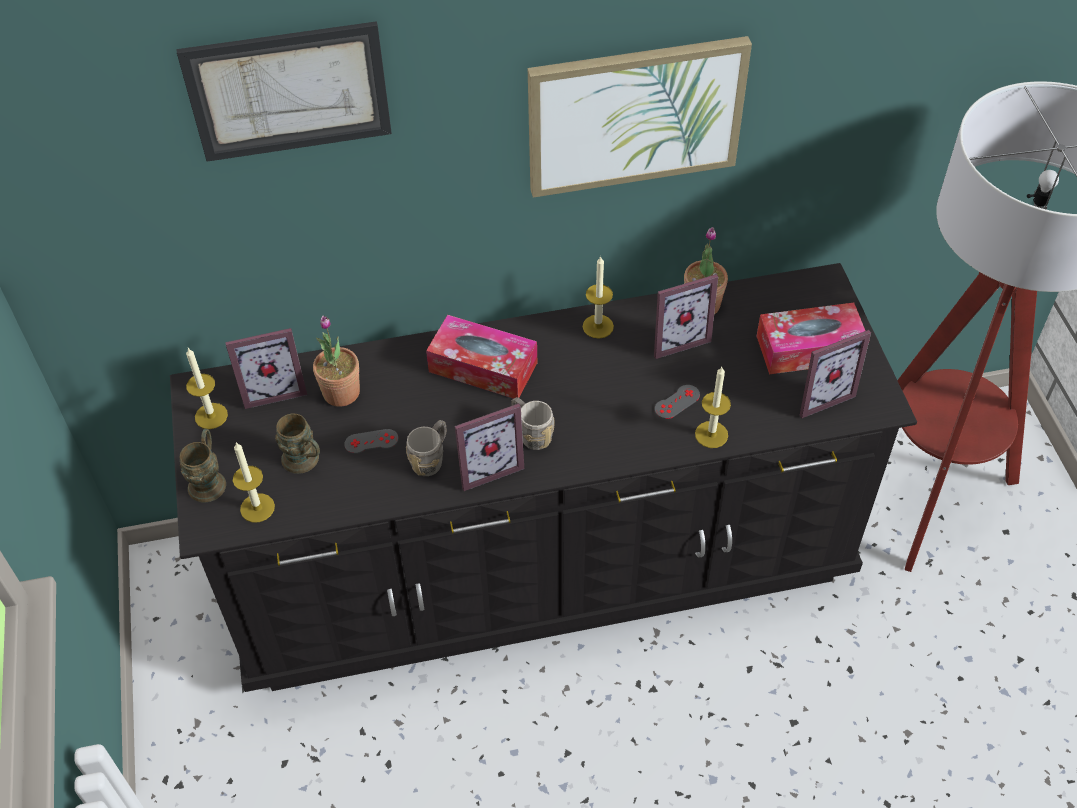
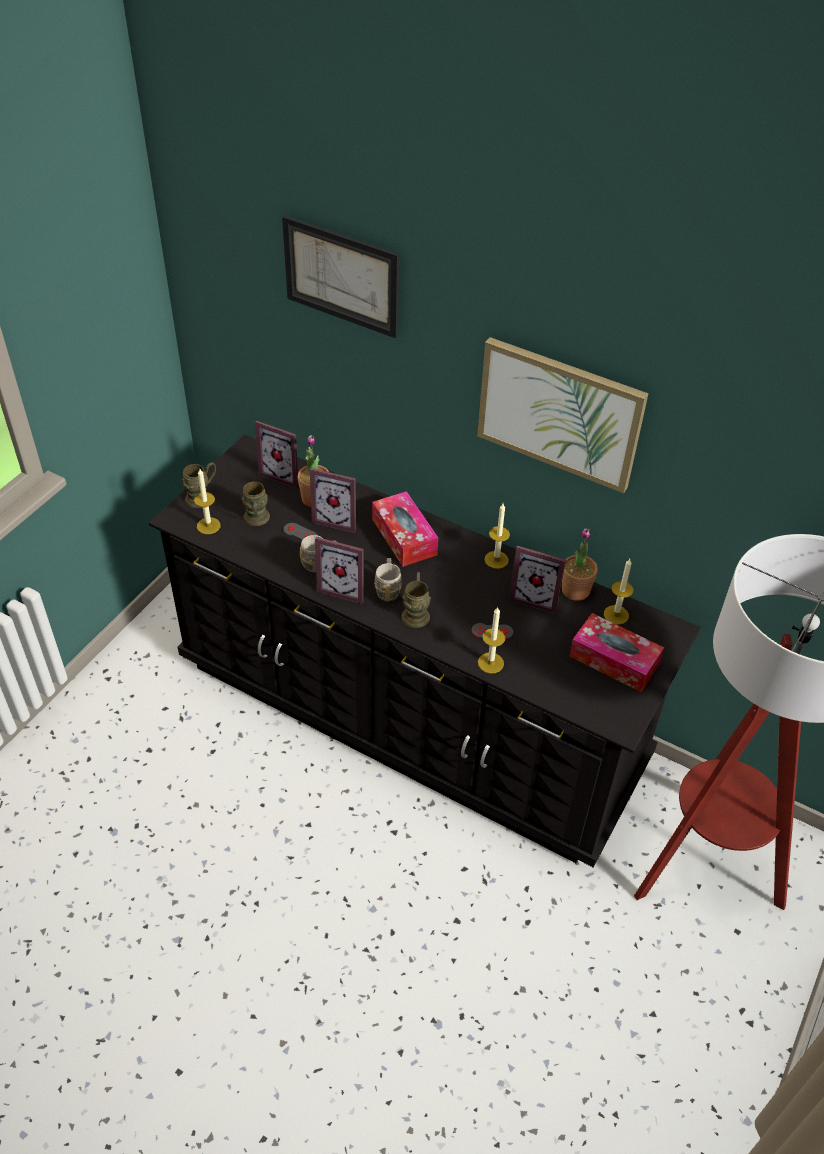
camera: 40 degrees right, 5 degrees down
candle [186,348,228,429] -> candle moved to [604,559,633,625]
picture frame [799,330,871,418] -> picture frame moved to [310,468,356,533]
none -> brown mug [401,572,431,628]

